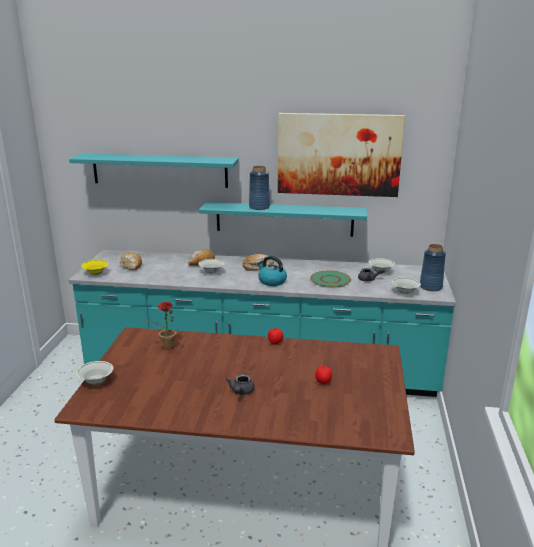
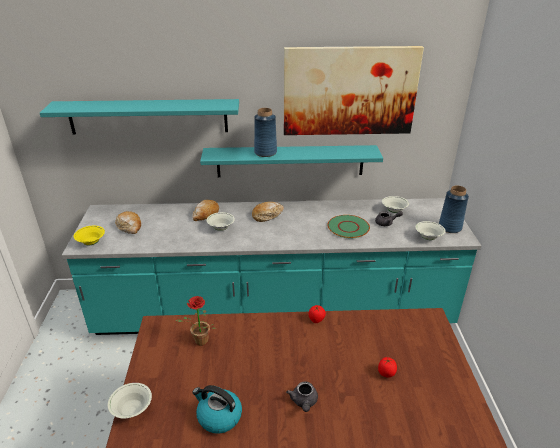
camera: 10 degrees left, 10 degrees up
kettle [257,256,287,286] -> kettle moved to [192,385,242,434]

